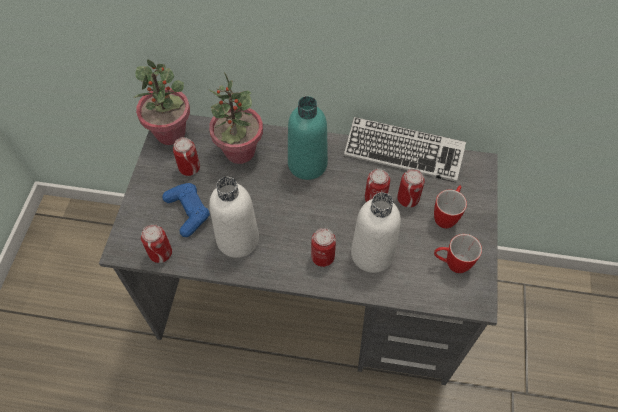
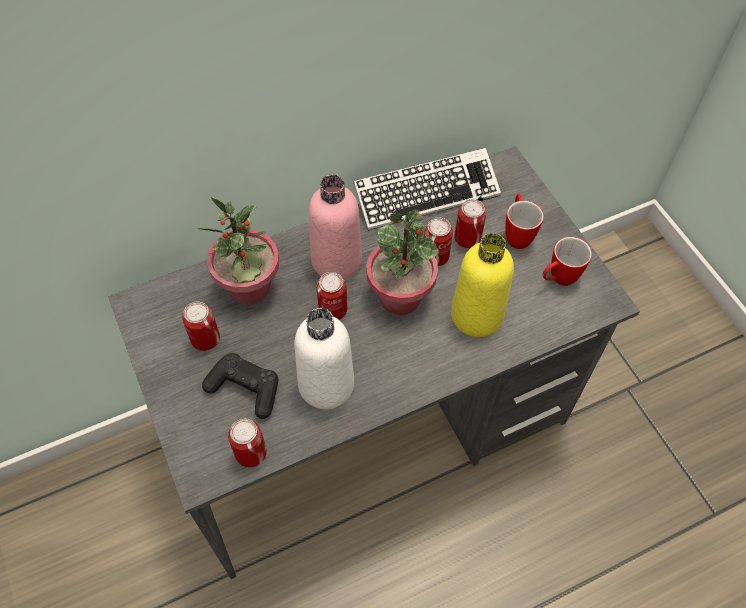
camera: 35 degrees left, 0 degrees up
potted plant [134,59,190,145] -> potted plant moved to [366,209,439,315]
blue game controller [162,183,210,237] -> black game controller [202,353,278,419]
turquoise bottle [288,96,328,180] -> pink bottle [309,175,362,279]
can [311,228,336,267] -> can moved to [317,272,347,320]
white bottle [351,192,401,273] -> yellow bottle [451,233,514,337]

